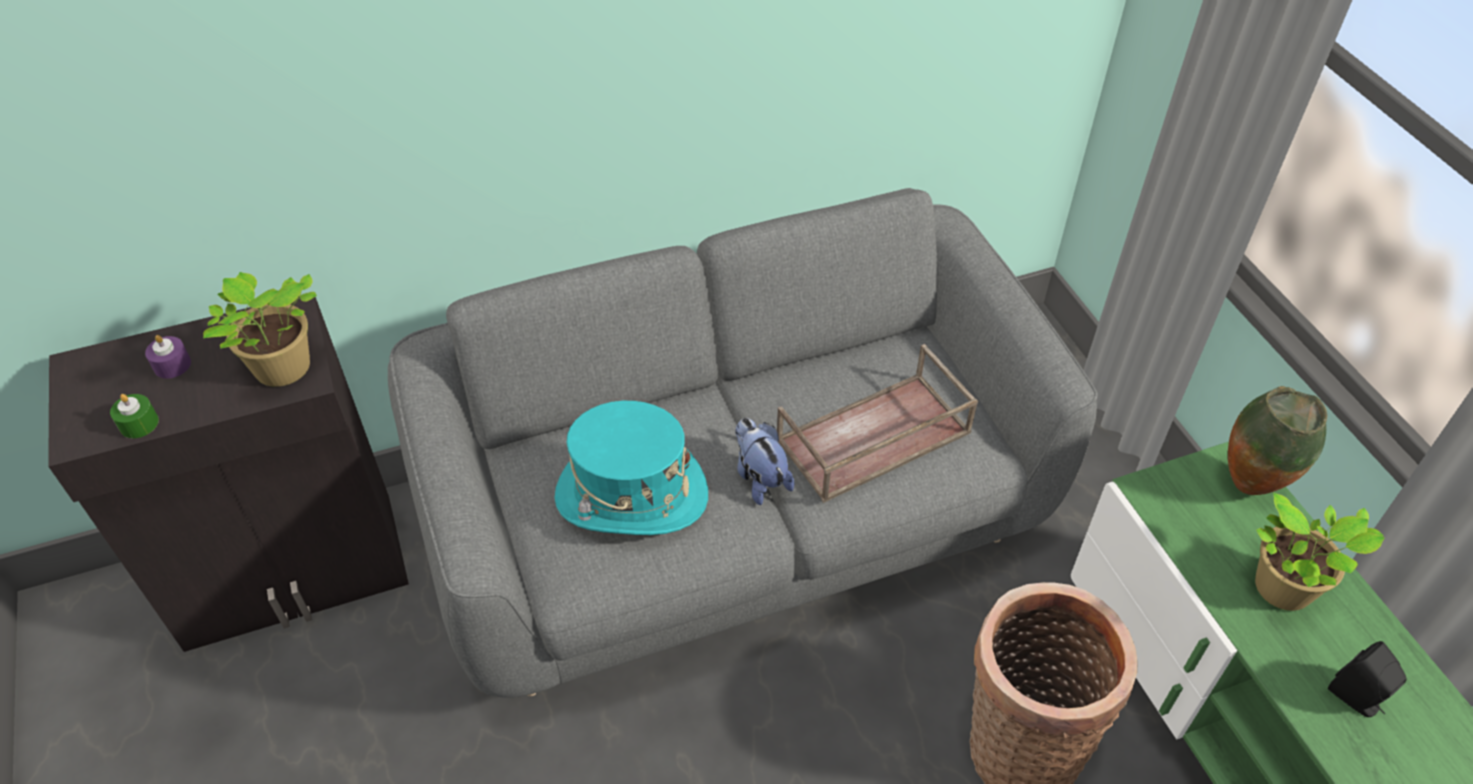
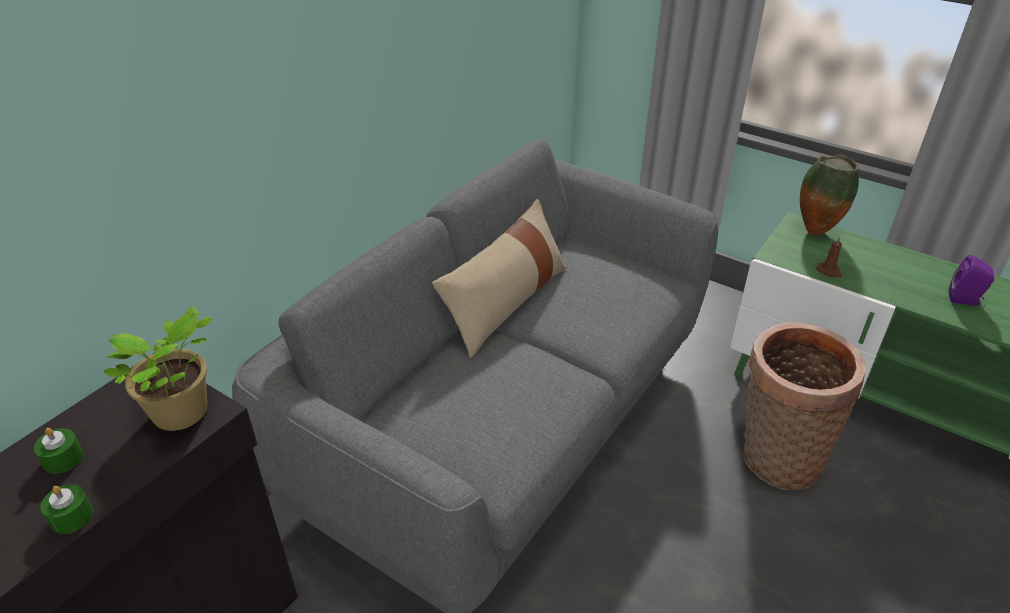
camera: 35 degrees left, 10 degrees down
purple candle [145,335,191,379] -> green candle [34,428,83,473]
turquoise hat [555,401,708,535] -> none
plush toy [735,418,794,505] -> none
brown tray [777,344,978,503] -> none
potted plant [1255,493,1385,611] -> none
black speaker [1328,641,1406,717] -> purple speaker [949,255,994,306]
none -> beige pillow [432,199,567,358]
none -> brown candle [816,236,842,278]

